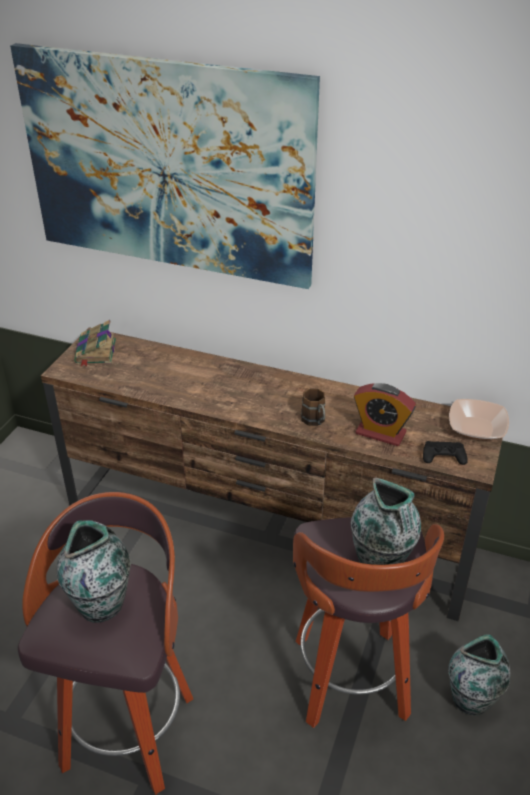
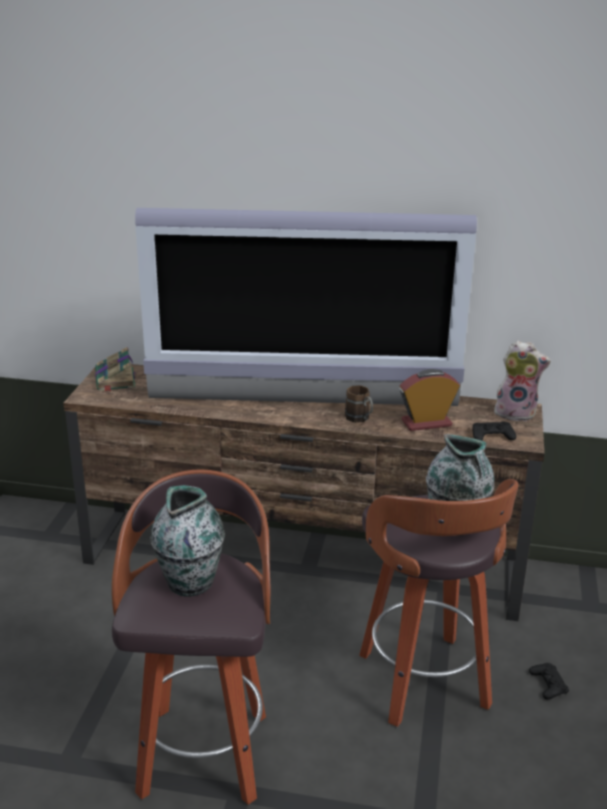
camera: 10 degrees left, 10 degrees down
picture [10,43,320,289] -> none
alarm clock [354,383,416,446] -> alarm clock turned 150 degrees clockwise [399,369,460,431]
vase [448,634,510,716] -> black game controller [529,663,569,699]
bowl [449,399,509,440] -> plush toy [494,341,551,421]
none -> television [135,208,477,406]

